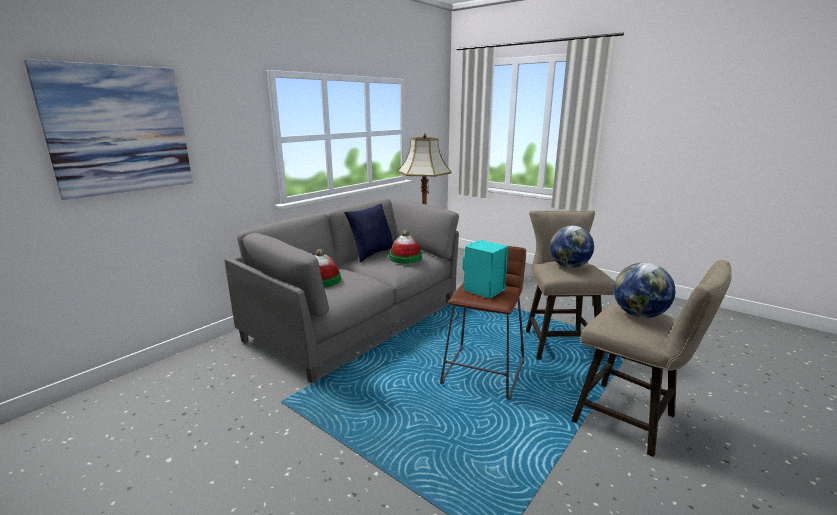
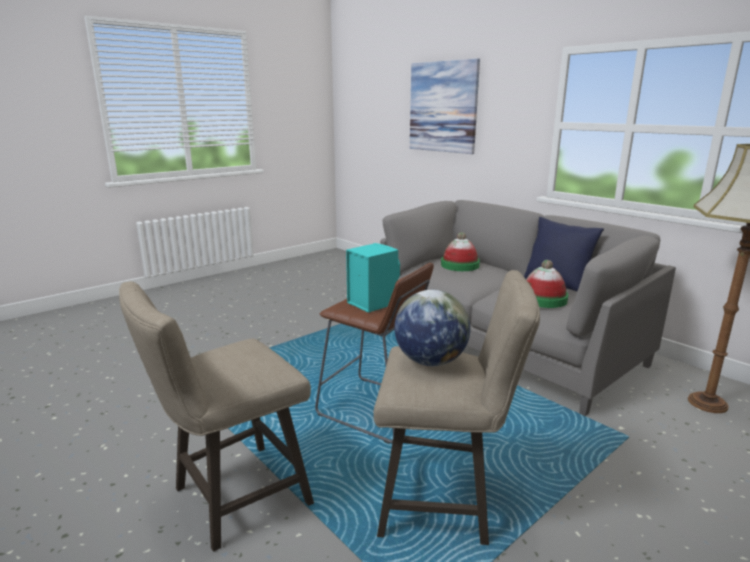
camera: 100 degrees right, 0 degrees up
globe [614,262,675,318] -> none

